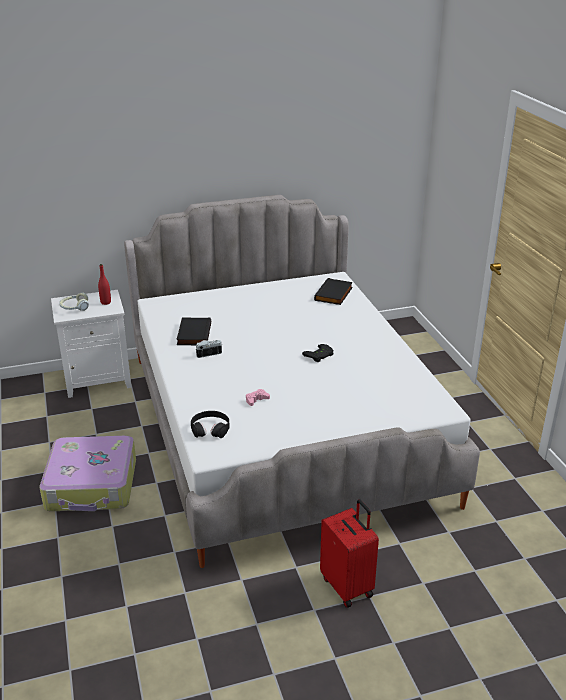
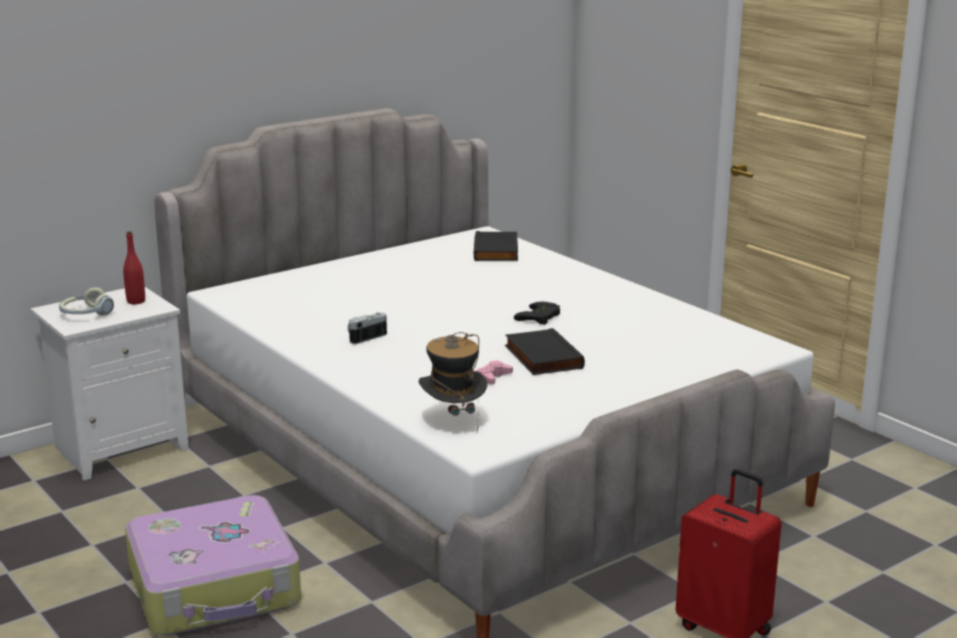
camera: 20 degrees left, 10 degrees down
black book [176,317,211,345] -> black book moved to [505,328,585,375]
black headphones [191,411,230,438] -> hat [418,332,487,432]

